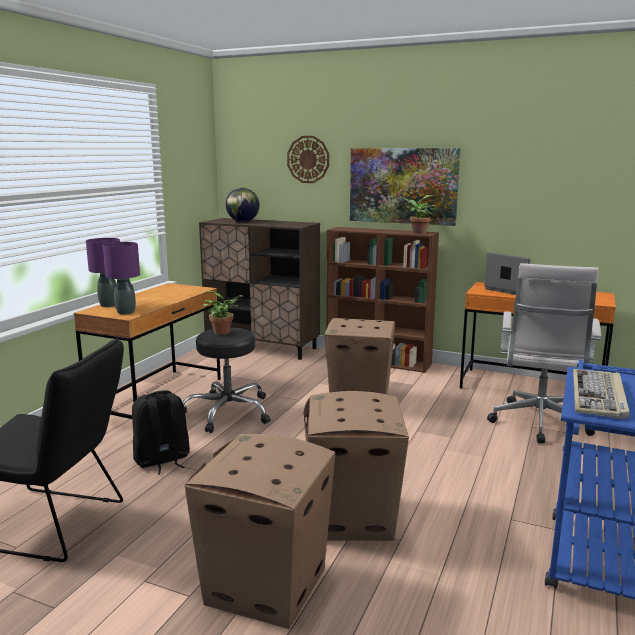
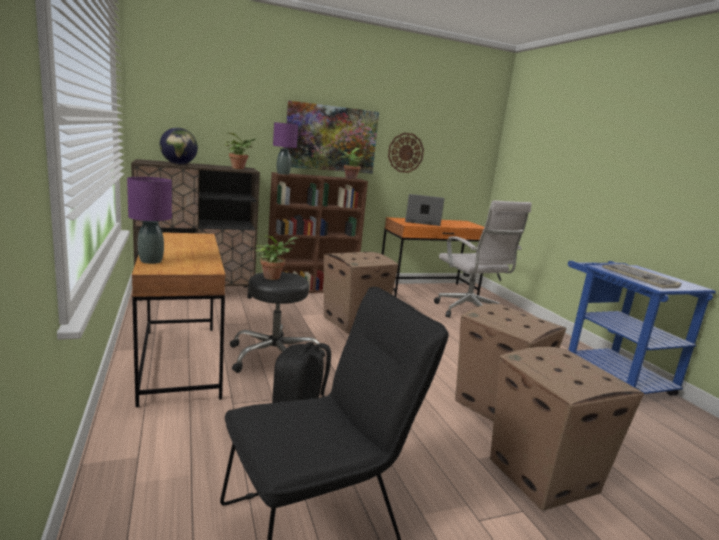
camera: 45 degrees left, 0 degrees up
purple table lamp [102,242,140,314] -> purple table lamp moved to [273,122,298,175]
wall clock [287,136,329,183] -> wall clock moved to [388,133,424,173]
none -> potted plant [224,133,257,169]

